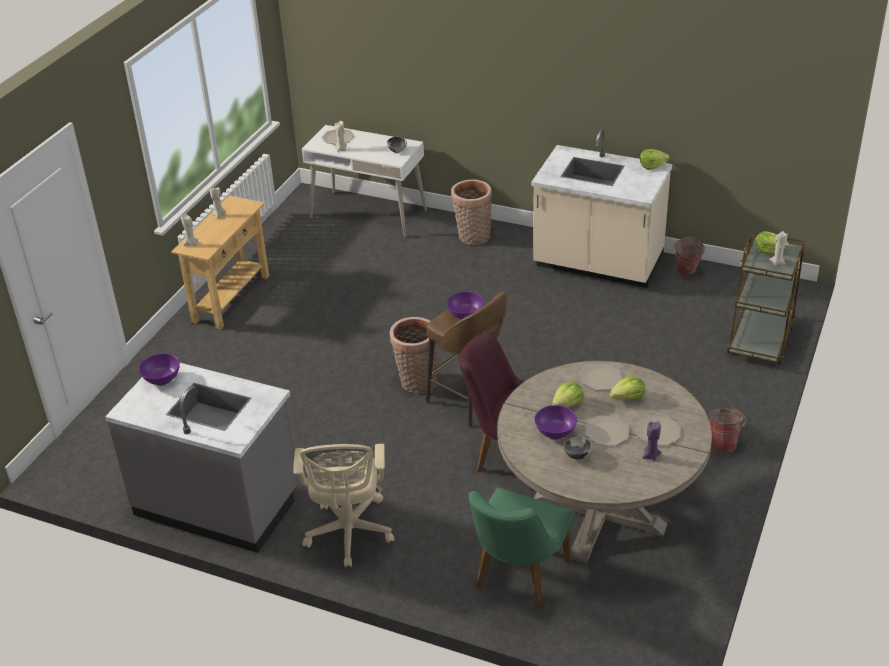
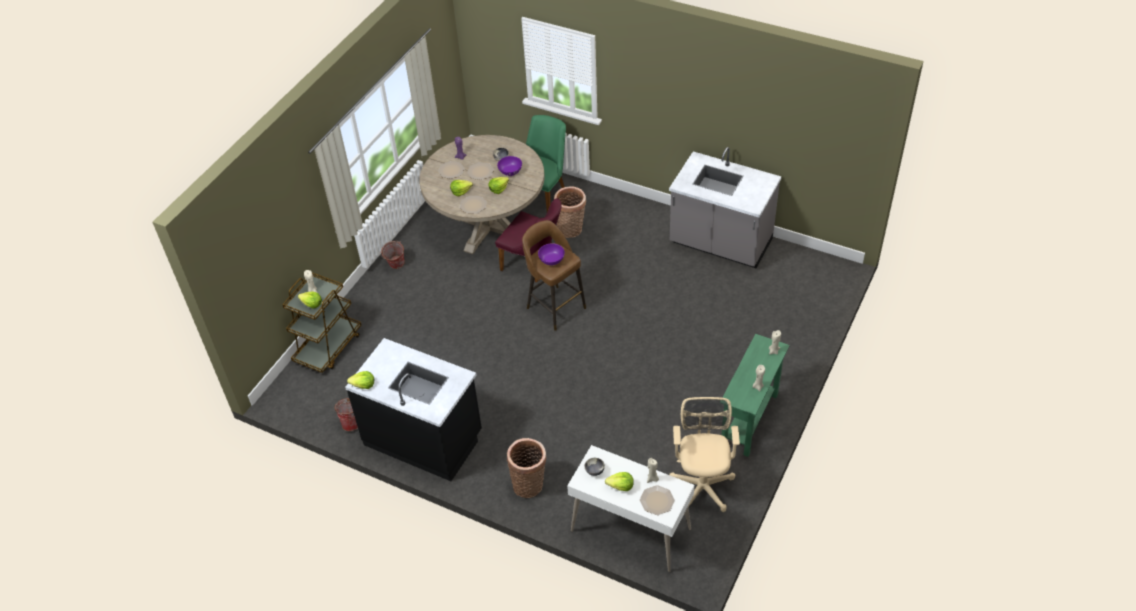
camera: 175 degrees left, 10 degrees up
purple bowl [139,353,180,386] -> none
beige console table [171,196,269,329] -> green console table [721,334,790,457]
beige office chair [293,444,394,567] -> beige office chair moved to [669,397,740,514]
basket [390,317,437,394] -> basket moved to [554,186,586,238]
beige counter [531,129,672,288] -> black counter [345,338,482,481]
none -> lettuce [605,472,634,491]

